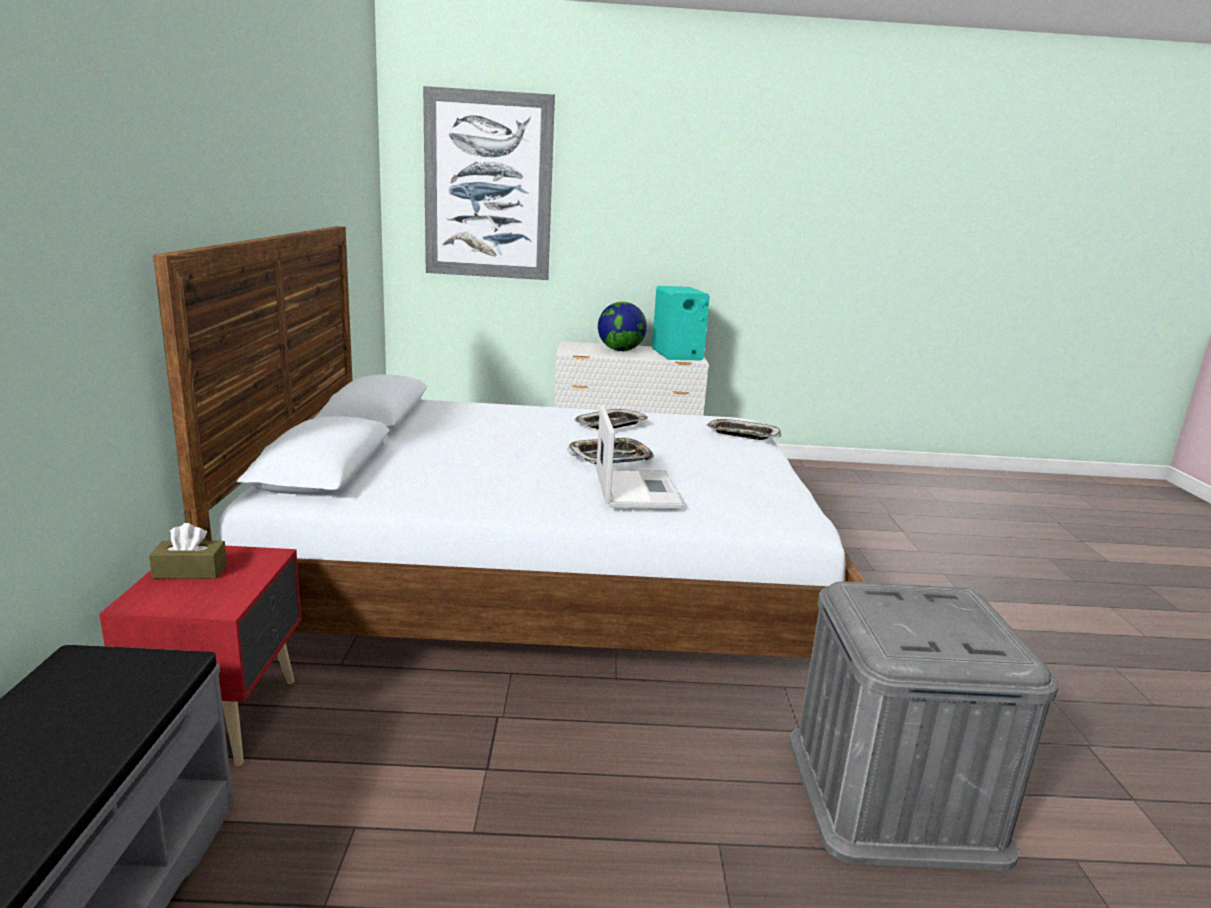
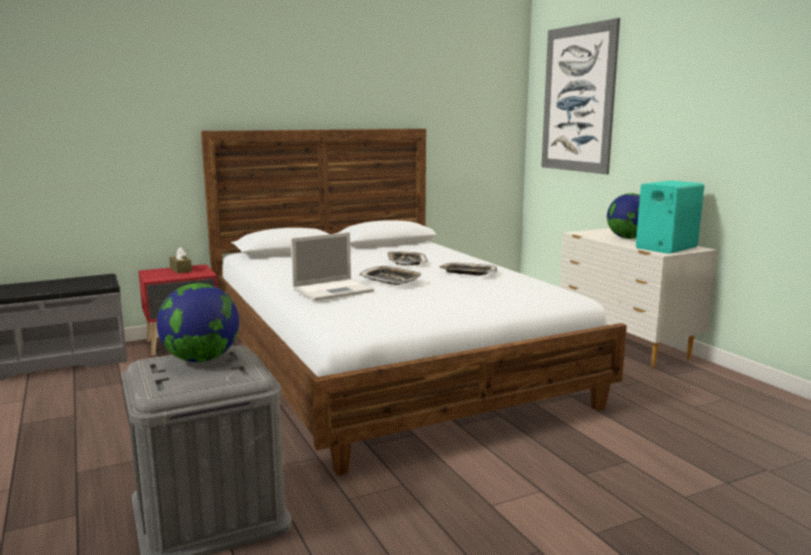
camera: 65 degrees right, 5 degrees down
tray [707,419,781,440] -> tray moved to [387,252,428,265]
none -> globe [157,283,239,362]

